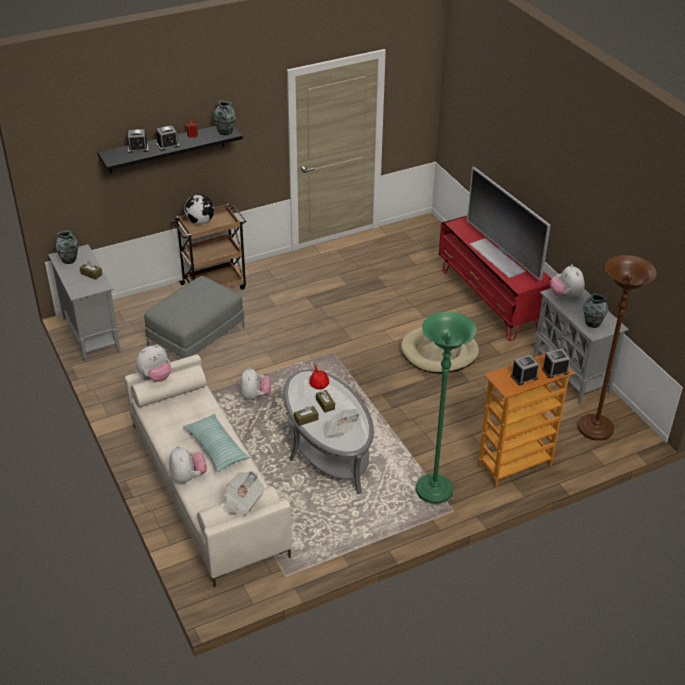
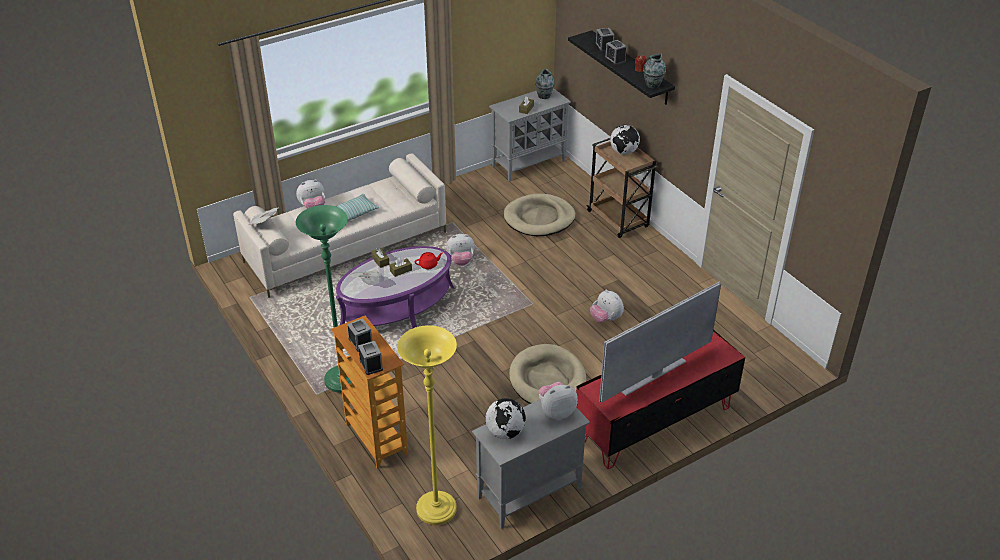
camera: 85 degrees right, 0 degrees up
plush toy [136,345,171,382] -> plush toy moved to [590,290,624,323]
grey ottoman [144,276,245,358] -> beige dog bed [504,194,576,236]
grey coffee table [284,369,374,494] -> purple coffee table [336,246,454,329]
brown floor lamp [578,255,657,441] -> yellow floor lamp [397,325,457,525]
vase [583,293,608,328] -> globe [486,398,526,439]

